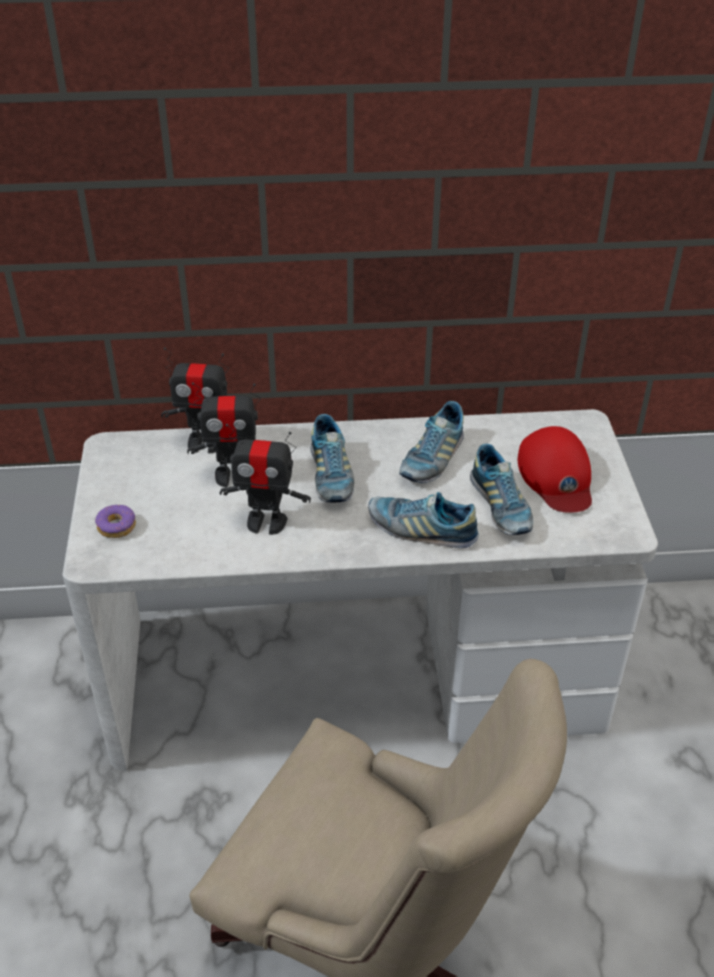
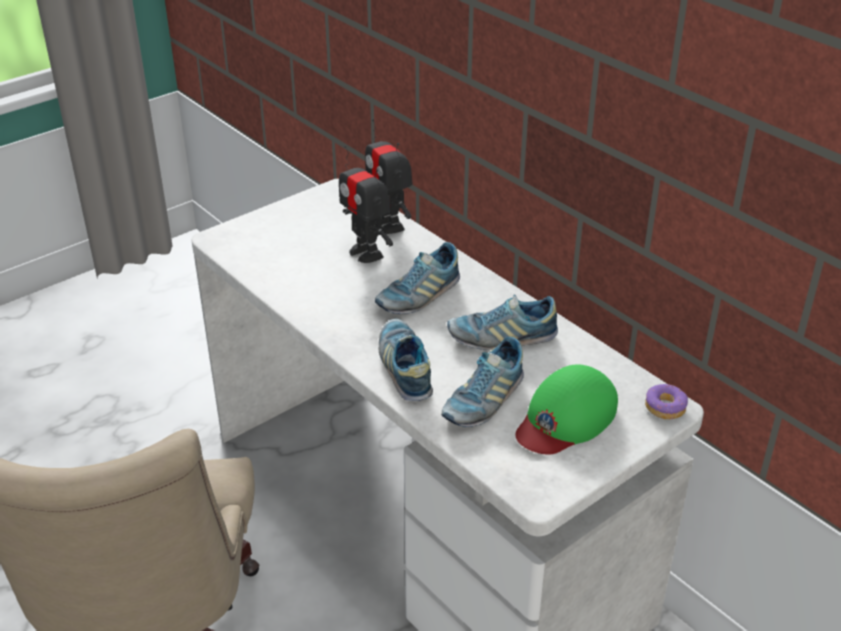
camera: 55 degrees right, 5 degrees down
donut [95,505,136,538] -> donut moved to [645,384,688,419]
toy robot [220,424,311,535] -> none
red cap [518,426,592,513] -> green cap [515,365,618,455]

